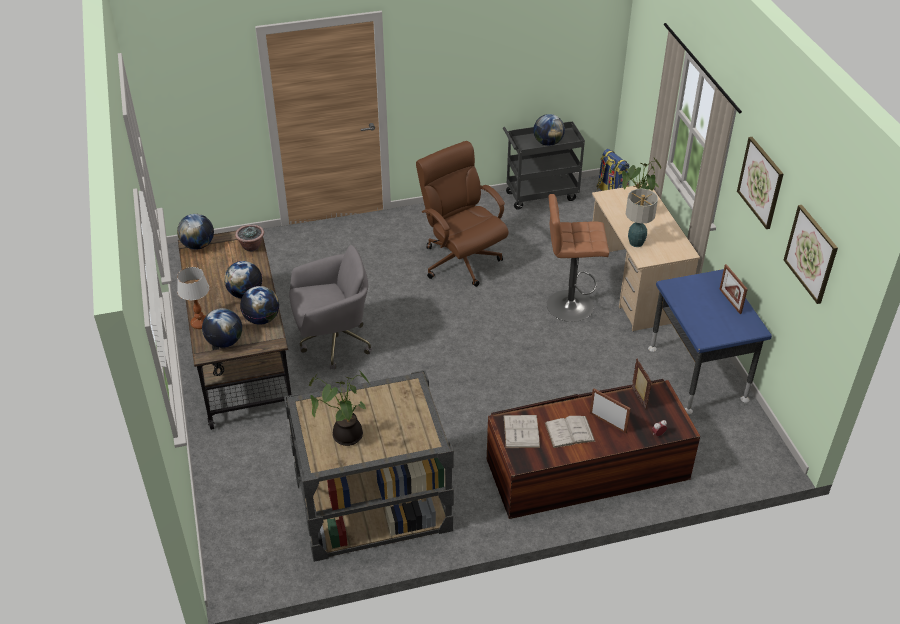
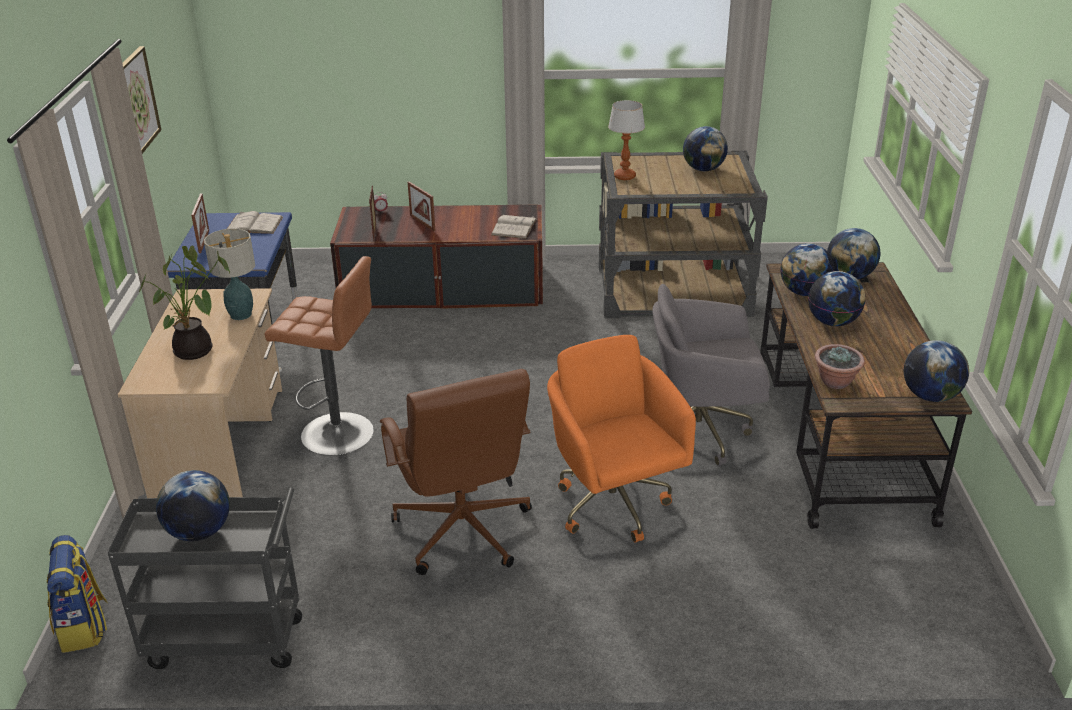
camera: 165 degrees left, 10 degrees down
table lamp [177,267,209,329] -> table lamp moved to [608,100,645,180]
potted plant [309,370,369,446] -> globe [683,126,728,171]
white book [545,416,596,448] -> white book moved to [227,211,283,234]
picture [784,205,838,304] -> none
none -> orange office chair [547,335,696,543]

